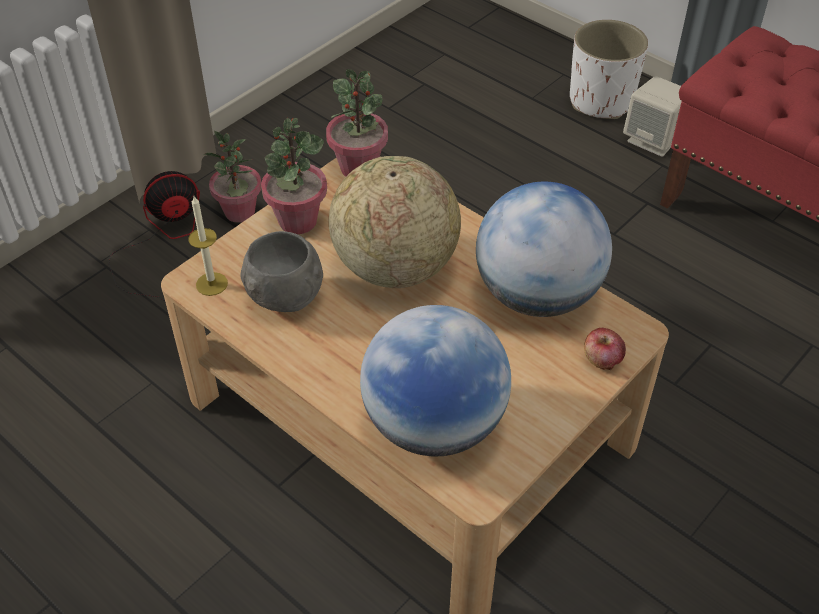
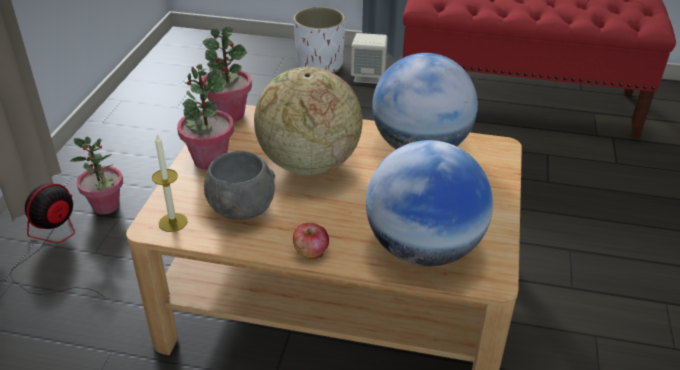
camera: 30 degrees left, 10 degrees down
apple [584,328,626,370] -> apple moved to [293,223,329,259]

